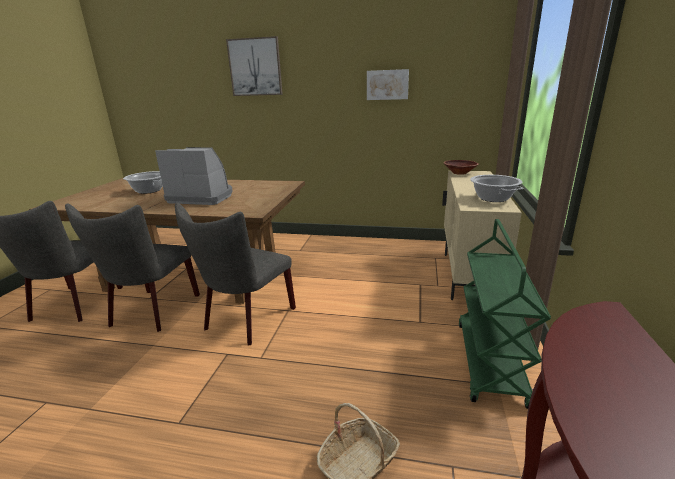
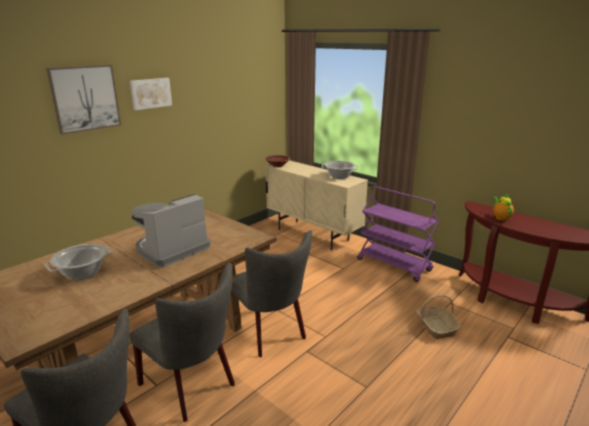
camera: 60 degrees left, 0 degrees up
picture [367,69,409,100] -> picture moved to [130,78,172,110]
green cart [459,219,551,409] -> purple cart [357,186,439,282]
none -> teapot [493,193,514,221]

